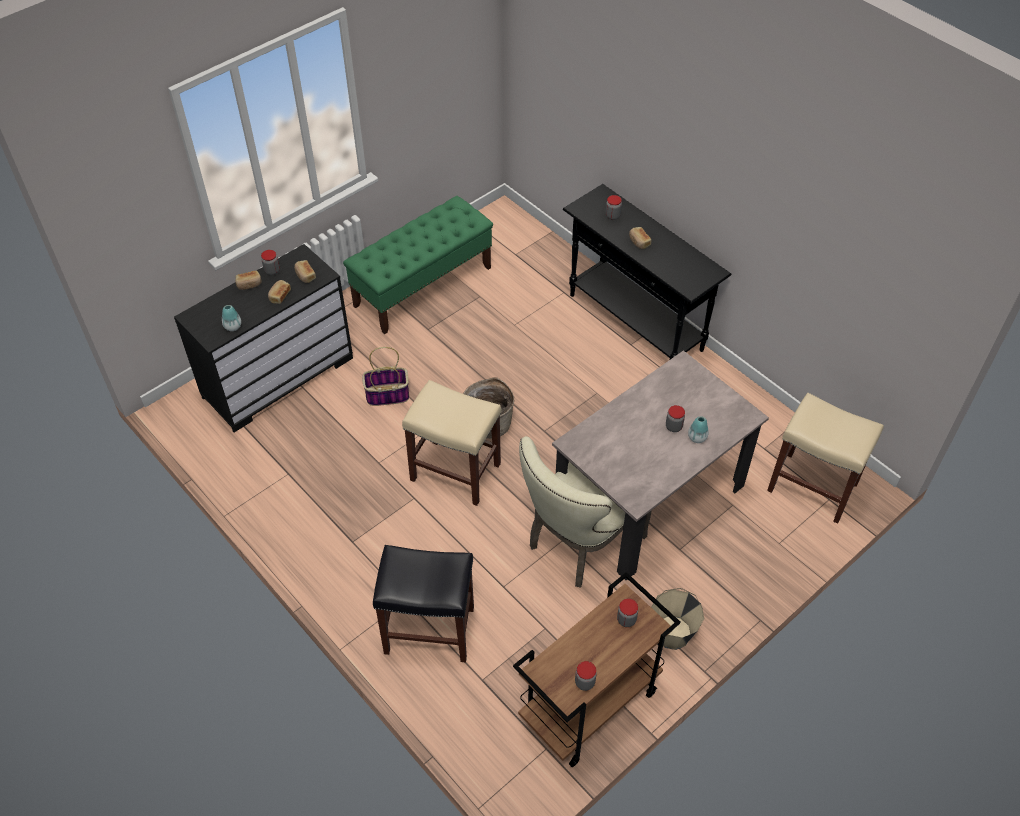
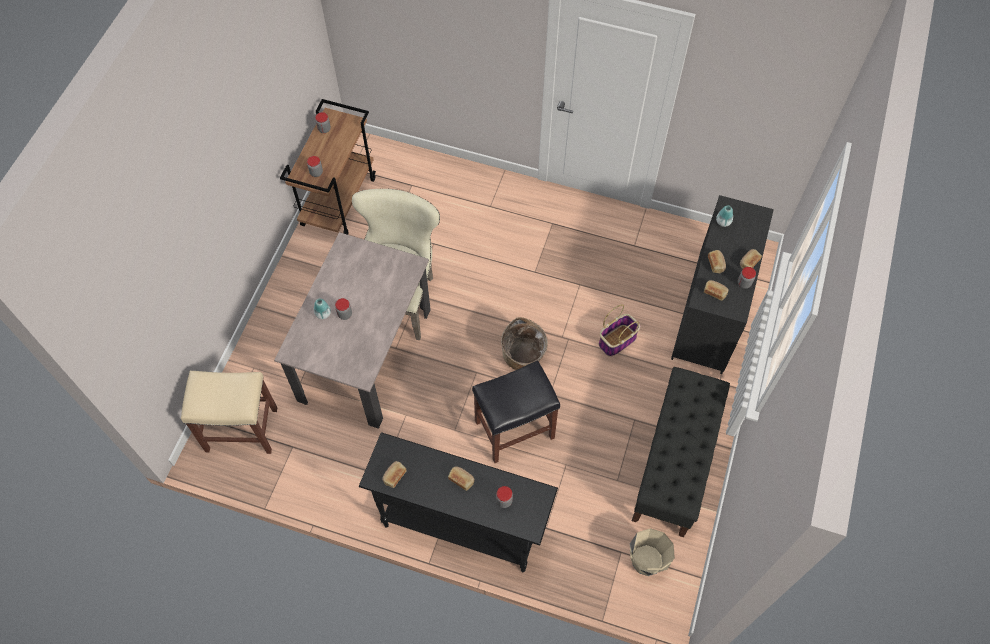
camera: 150 degrees right, 10 degrees up
green bench [343,196,493,334] -> black bench [632,367,730,537]
black stool [373,545,474,663] -> black stool moved to [472,360,560,463]
beige stool [402,380,501,506] -> none
beige bucket [651,588,704,650] -> beige bucket moved to [630,528,675,576]
none -> bread [382,461,407,488]

